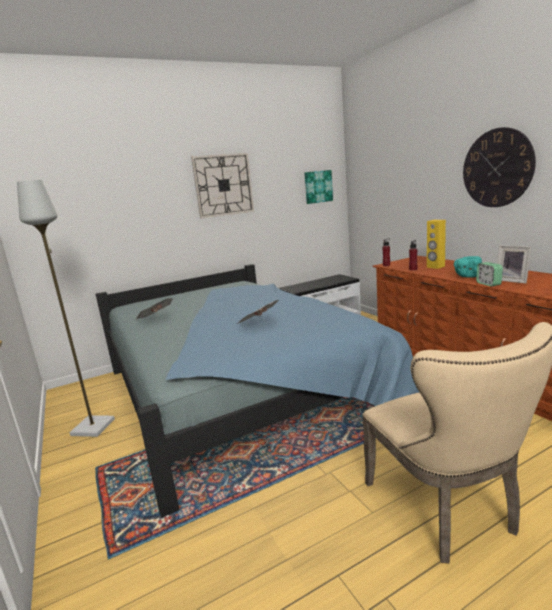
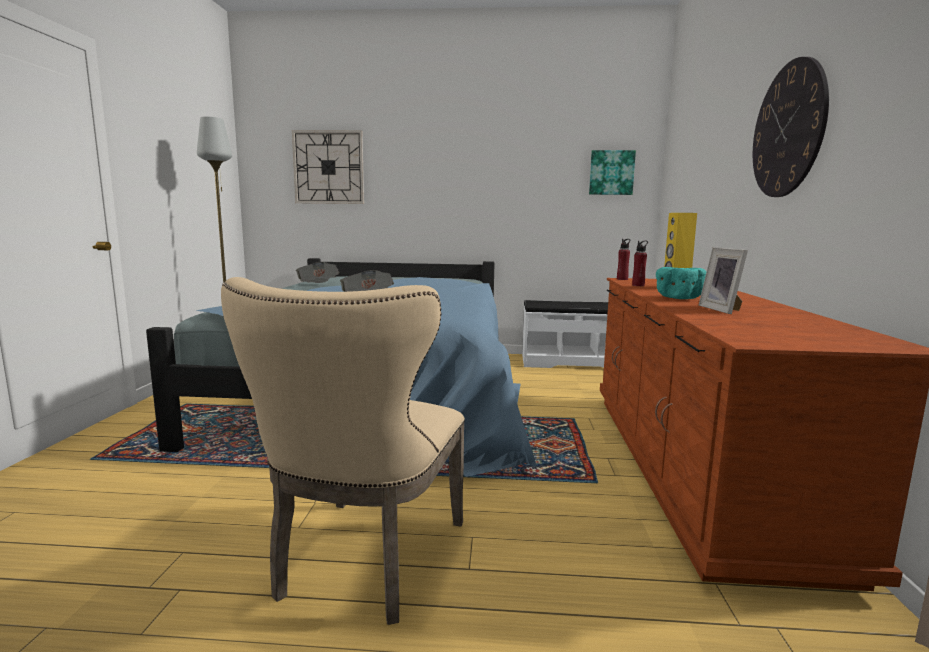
camera: 30 degrees right, 5 degrees down
wall clock [191,153,254,218] -> wall clock moved to [292,130,364,204]
alarm clock [476,262,503,286] -> none

